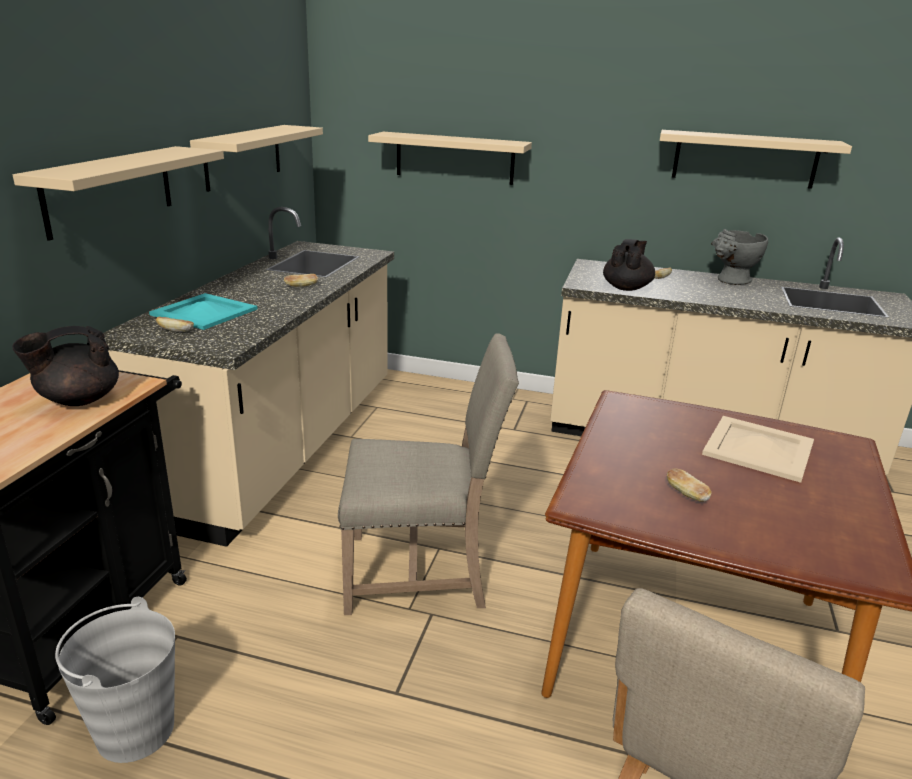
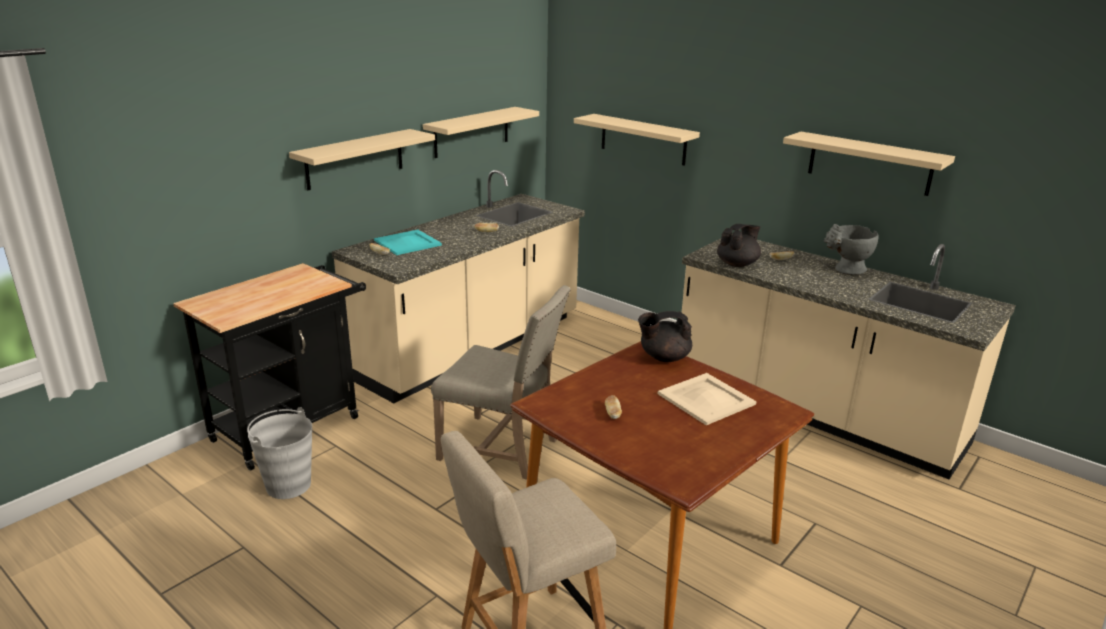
camera: 25 degrees right, 0 degrees up
black teapot [12,326,119,406] -> black teapot moved to [638,311,692,362]

